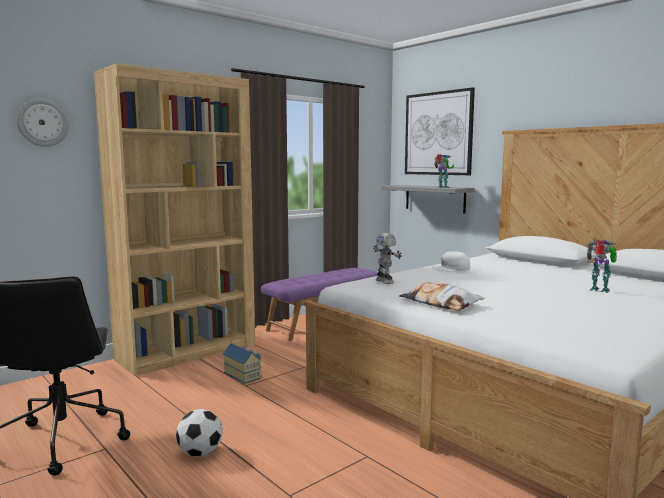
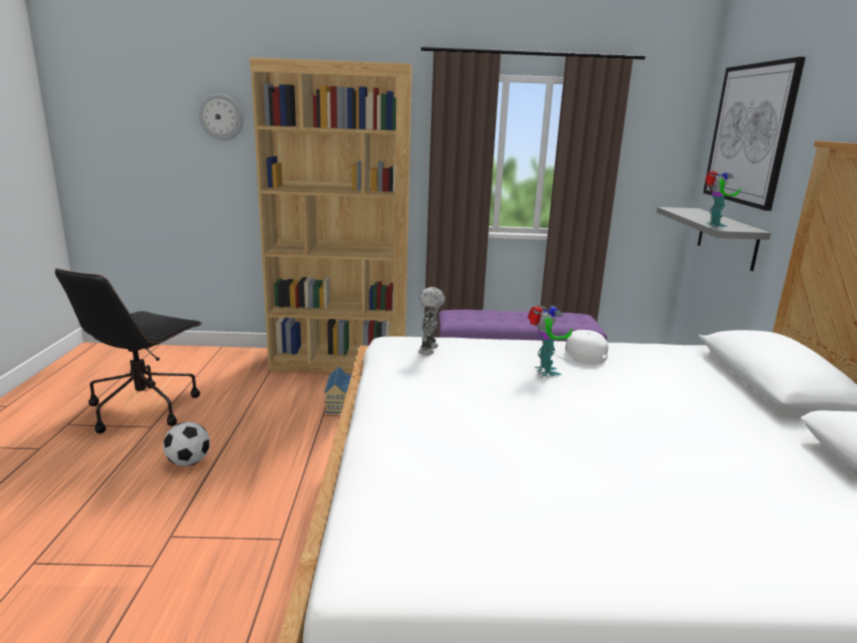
camera: 40 degrees right, 10 degrees up
pillow [399,282,485,310] -> none
toy robot [587,240,617,293] -> toy robot moved to [528,305,572,377]

